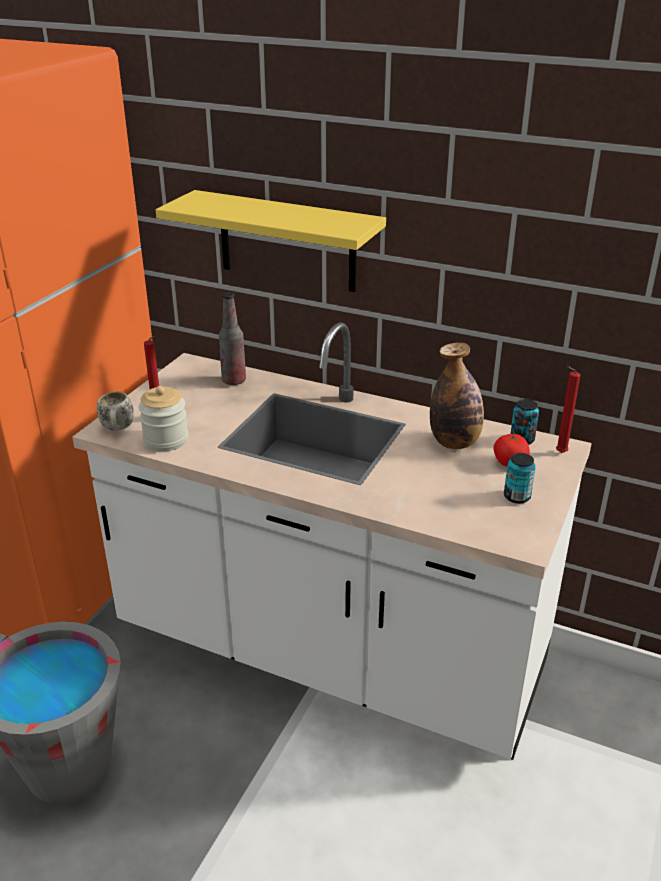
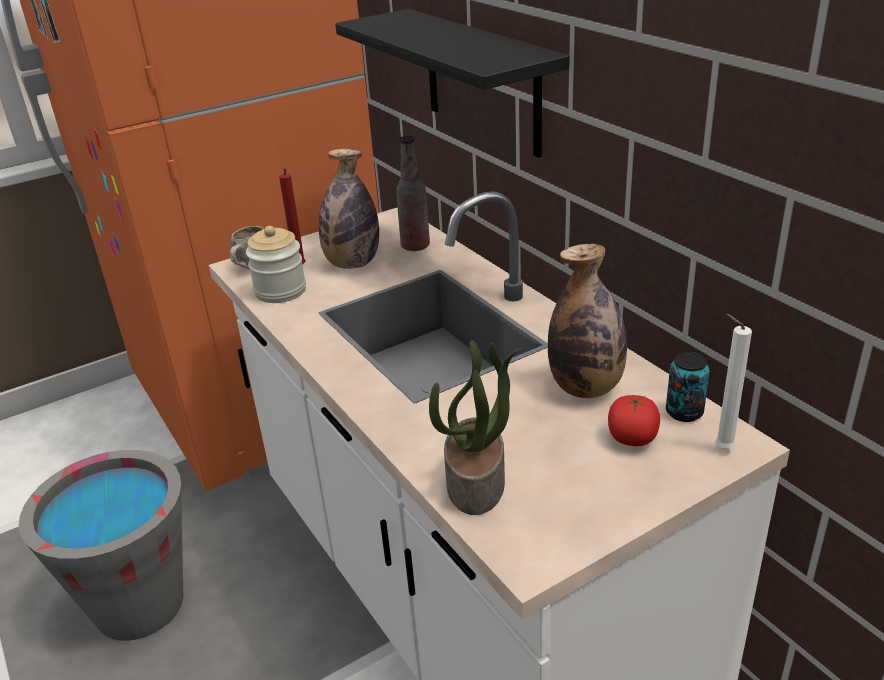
camera: 35 degrees right, 0 degrees up
yellow shelf [156,190,386,292] -> black shelf [335,9,570,158]
can [504,453,536,504] -> none
red candle [556,366,580,453] -> white candle [715,314,752,449]
none -> bottle [319,149,379,269]
none -> potted plant [429,341,522,515]

